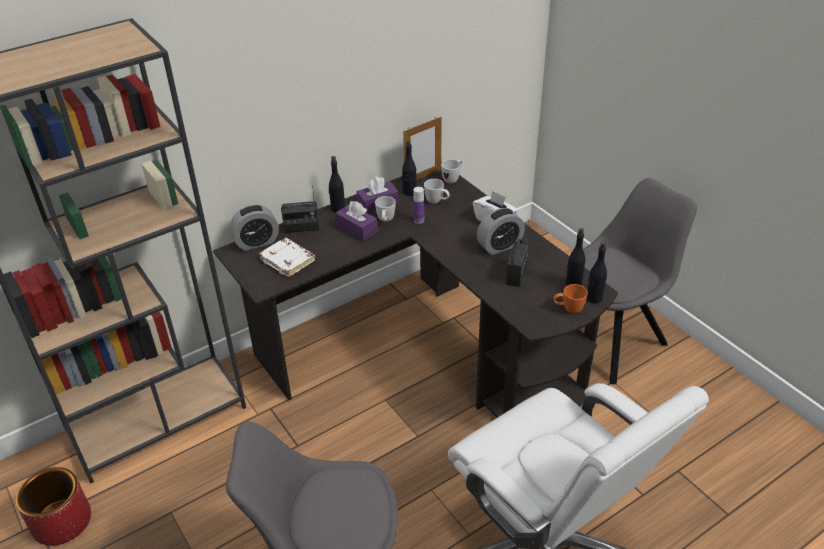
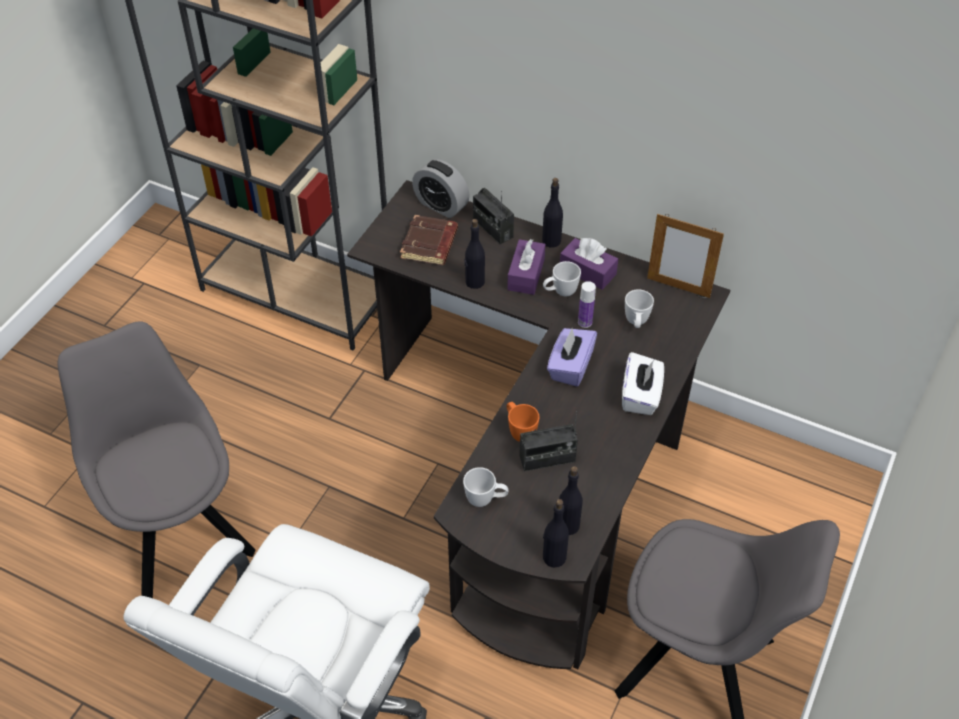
camera: 60 degrees right, 10 degrees up
red planter [16,467,91,546] -> none
white book [259,238,315,277] -> brown book [400,215,458,265]
black bottle [402,140,417,196] -> black bottle moved to [464,219,485,289]
white mug [441,159,462,183] -> white mug moved to [463,467,509,507]
alarm clock [477,208,525,255] -> none
orange mug [553,284,588,314] -> orange mug moved to [507,402,540,442]
none -> purple tissue box [547,328,597,386]

